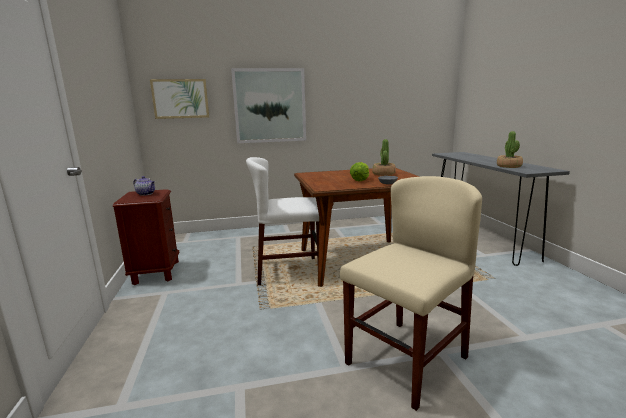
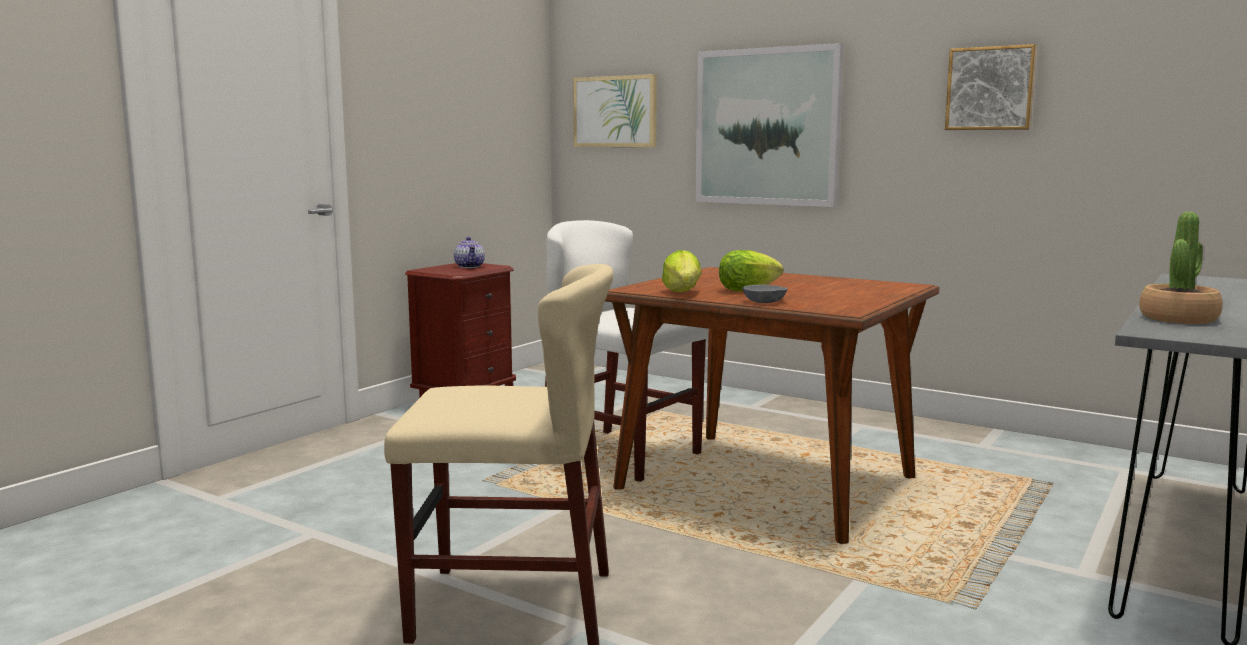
camera: 45 degrees right, 5 degrees down
potted plant [372,139,396,176] -> none
none -> lettuce [662,250,702,292]
none -> picture [945,44,1037,130]

